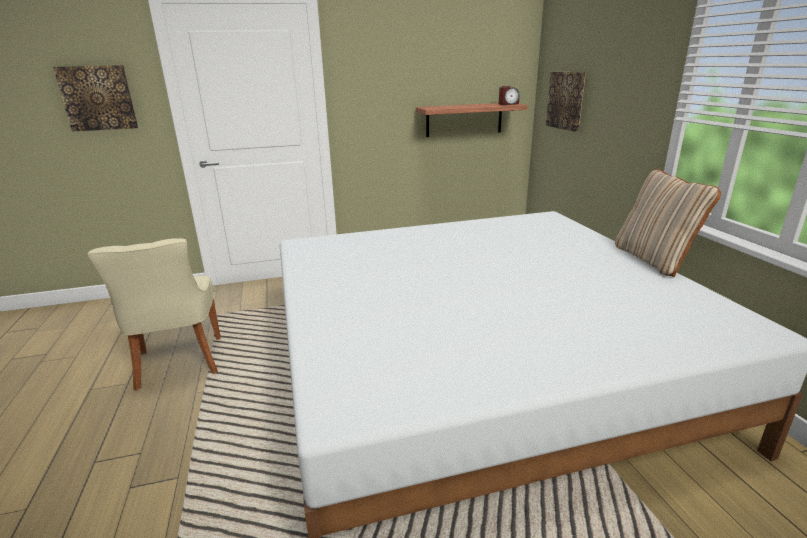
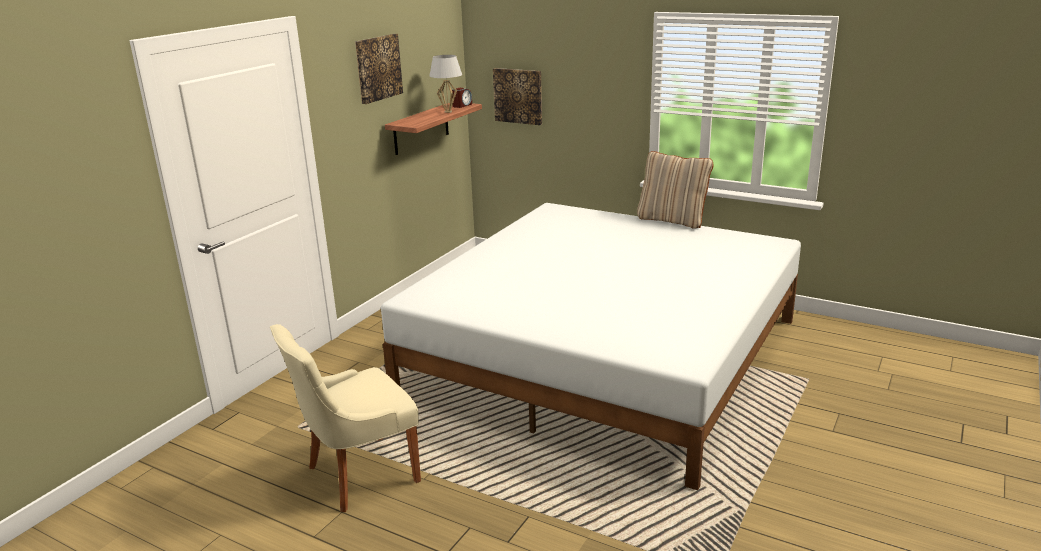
camera: 45 degrees left, 0 degrees up
picture [53,65,138,131] -> picture moved to [355,34,403,104]
beige chair [87,238,221,391] -> beige chair turned 120 degrees clockwise [270,324,421,512]
none -> white table lamp [429,55,462,113]

